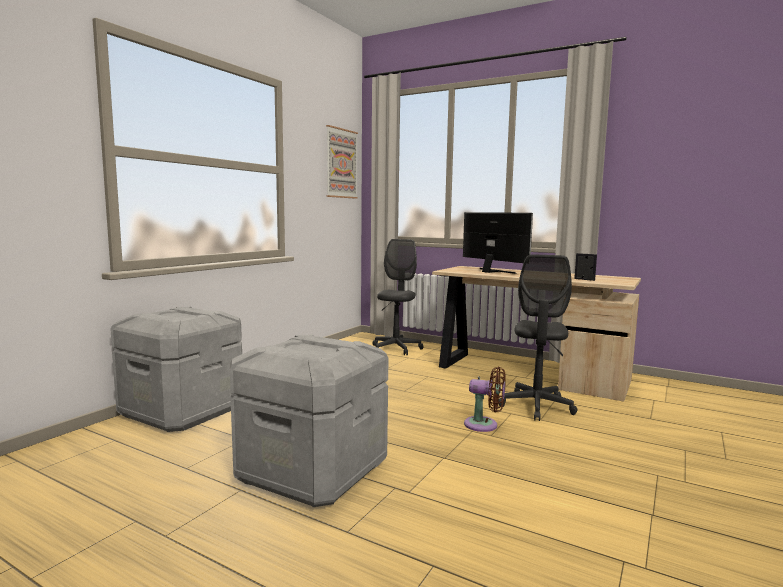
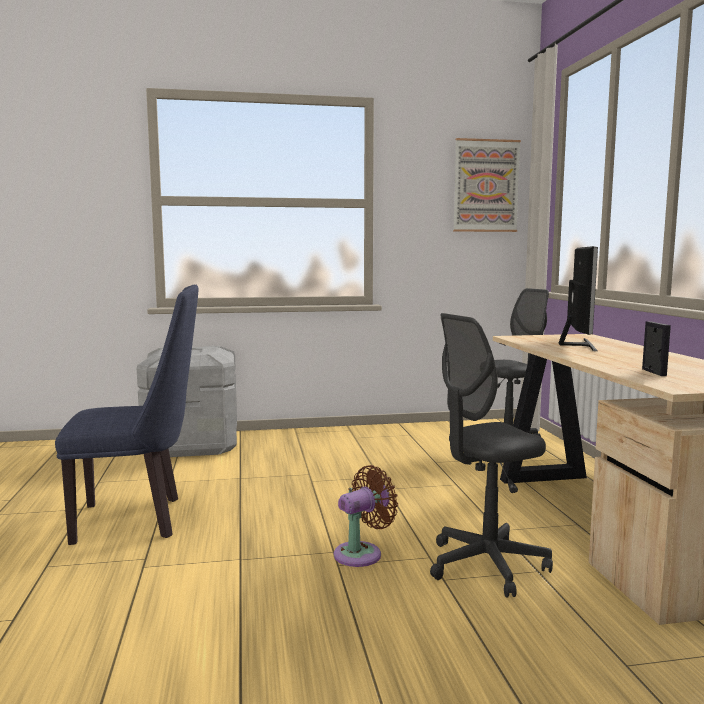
camera: 50 degrees right, 0 degrees up
grey storage box [230,334,388,507] -> blue chair [55,284,198,545]
brown fan [464,367,506,432] -> brown fan turned 105 degrees counterclockwise [334,465,398,567]

